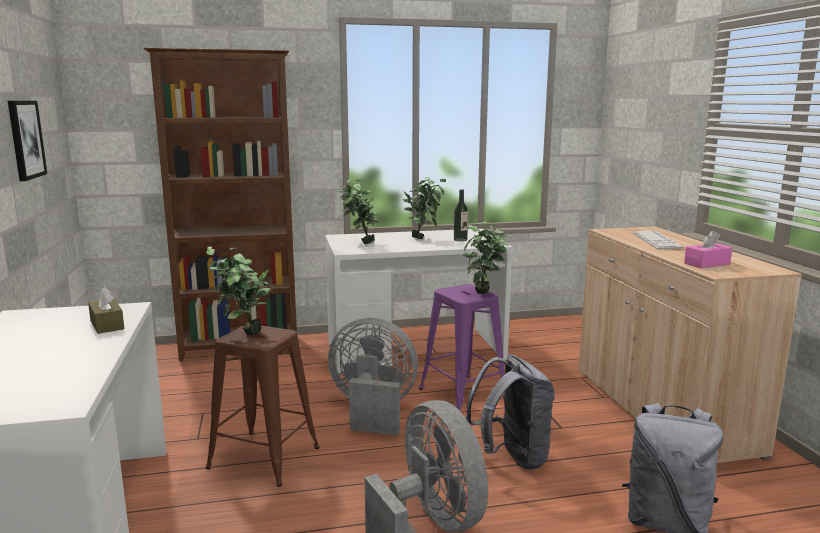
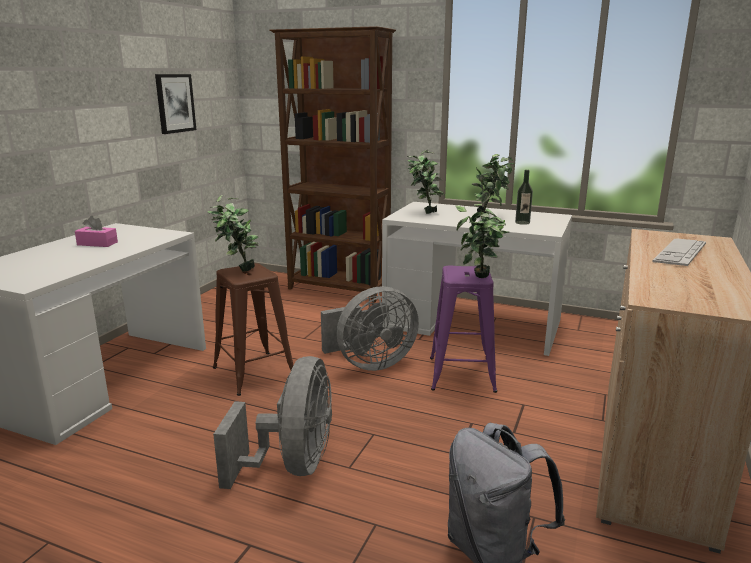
camera: 35 degrees right, 5 degrees up
brown tissue box [88,287,124,334] -> none
grey fan [328,318,418,436] -> grey fan turned 105 degrees clockwise [321,286,419,371]
grey backpack [465,354,555,470] -> none
pink tissue box [684,230,732,268] -> pink tissue box moved to [75,216,118,247]

